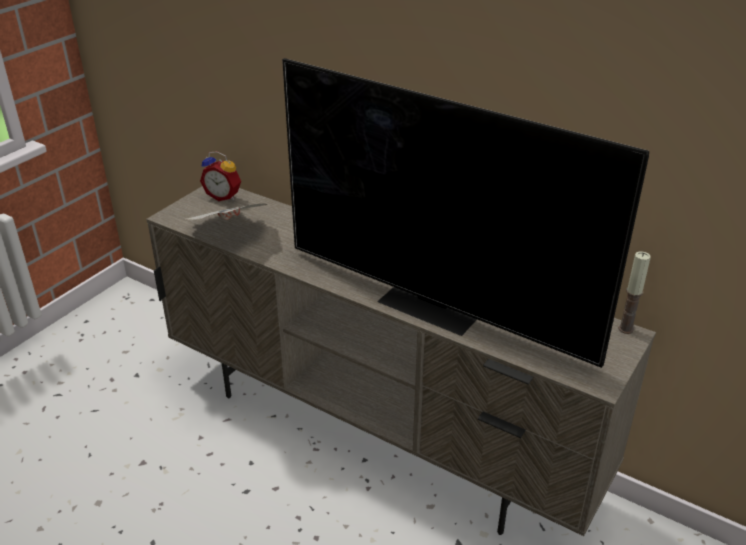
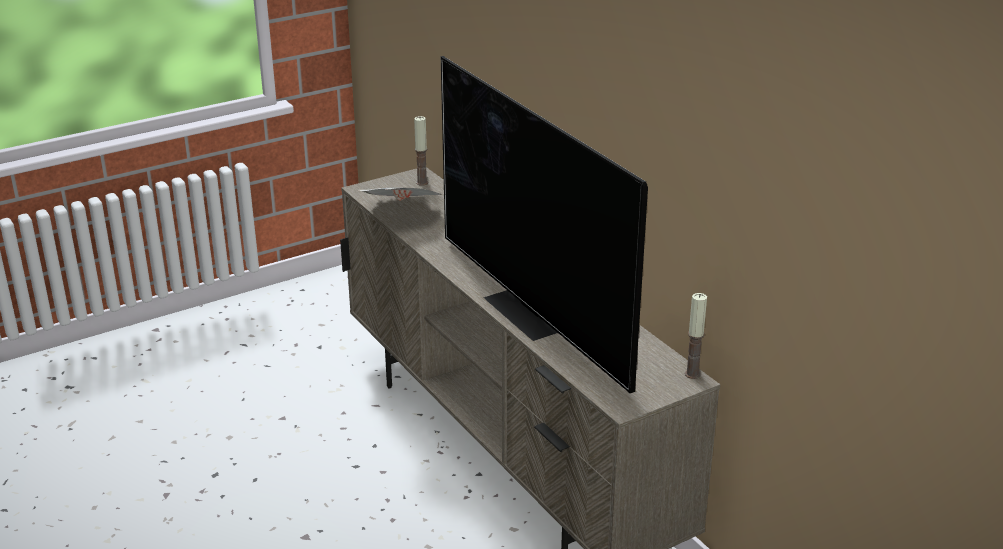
camera: 25 degrees right, 5 degrees down
alarm clock [200,151,241,201] -> candle [414,116,428,186]

